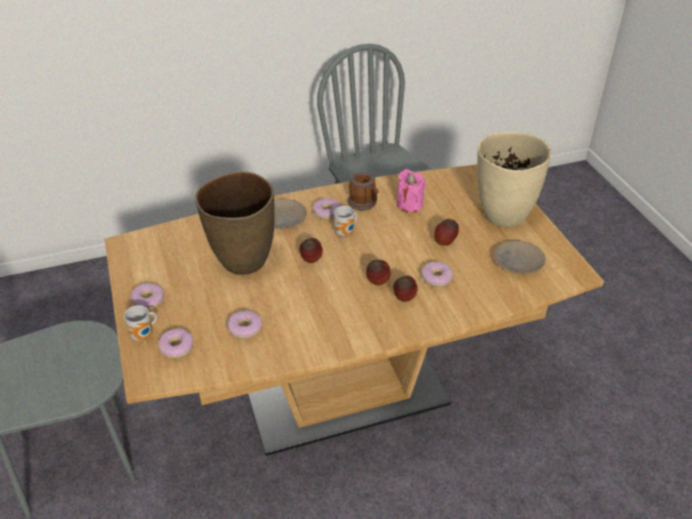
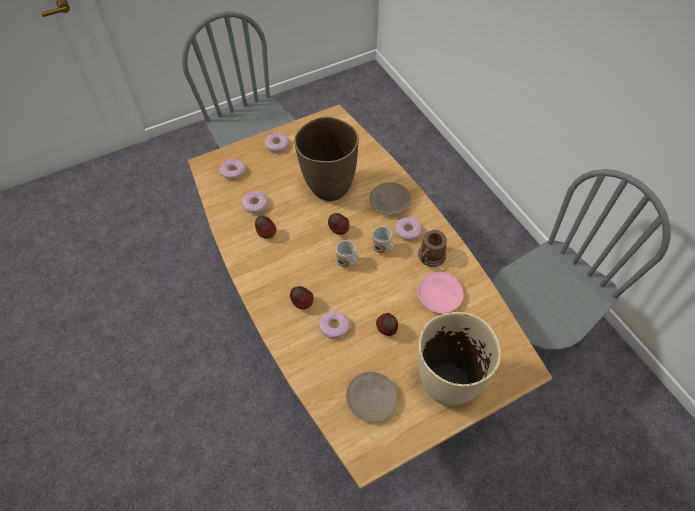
camera: 80 degrees right, 15 degrees up
mug [124,305,157,341] -> mug moved to [336,240,357,268]
apple [366,260,391,285] -> apple moved to [255,216,276,239]
pink candle [397,169,425,213] -> pink plate [417,272,464,313]

